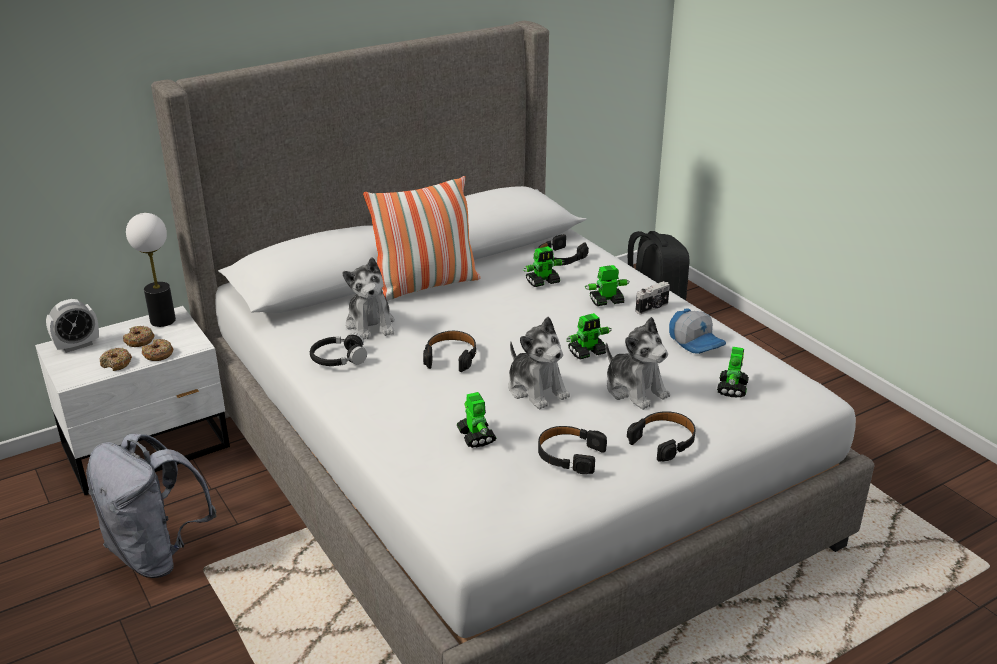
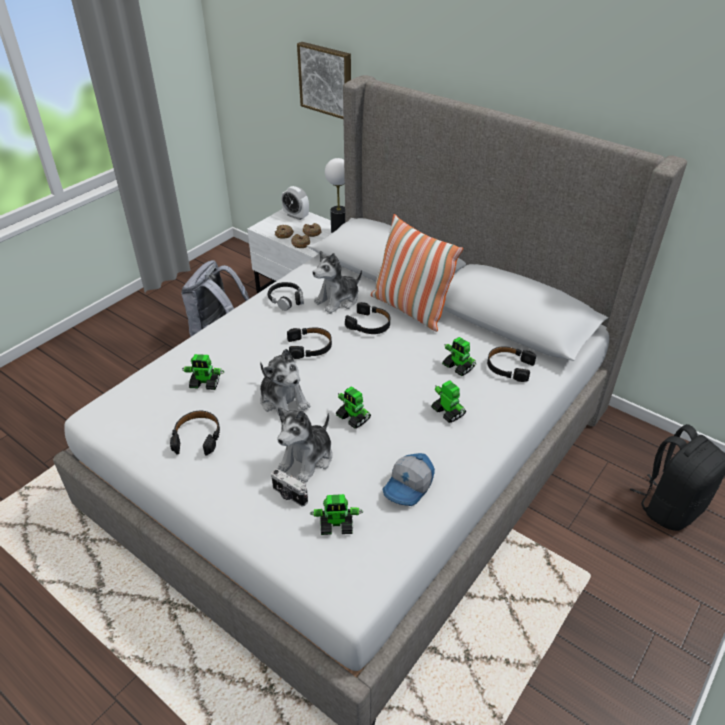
camera: 70 degrees right, 10 degrees up
toy robot [457,392,496,448] -> toy robot turned 45 degrees clockwise [182,354,224,390]
plush toy [508,317,570,409] -> plush toy turned 75 degrees counterclockwise [260,349,310,415]
black headphones [627,411,695,462] -> black headphones moved to [345,302,390,334]
camera [635,281,670,314] -> camera moved to [271,469,308,506]
none -> picture [297,42,351,119]

